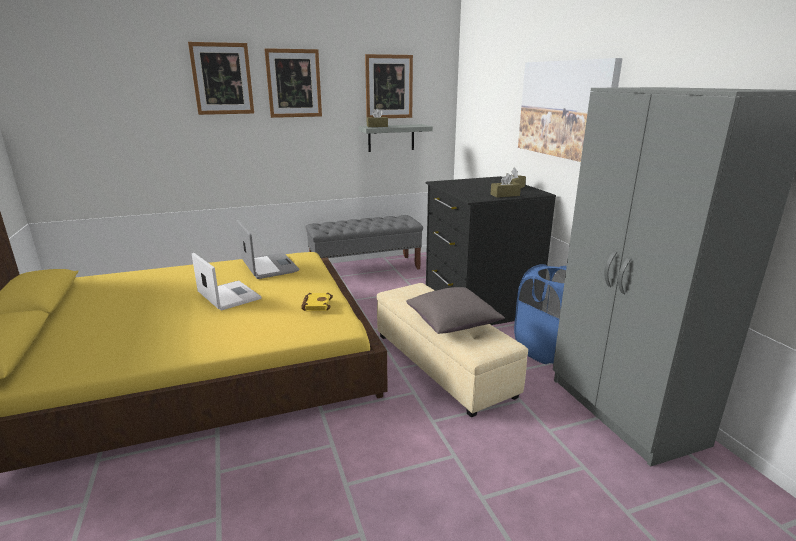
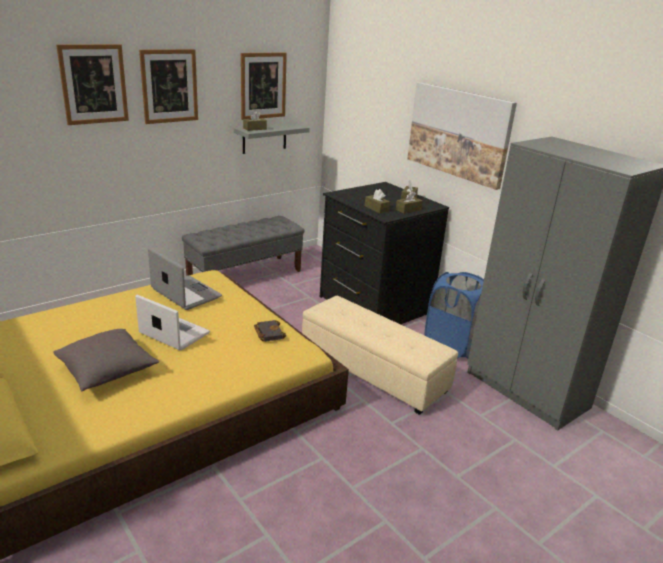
camera: 20 degrees left, 5 degrees up
yellow book [301,293,333,311] -> black book [254,320,286,342]
grey pillow [406,287,505,334] -> grey pillow moved to [53,329,159,391]
none -> brown tissue box [365,189,390,213]

